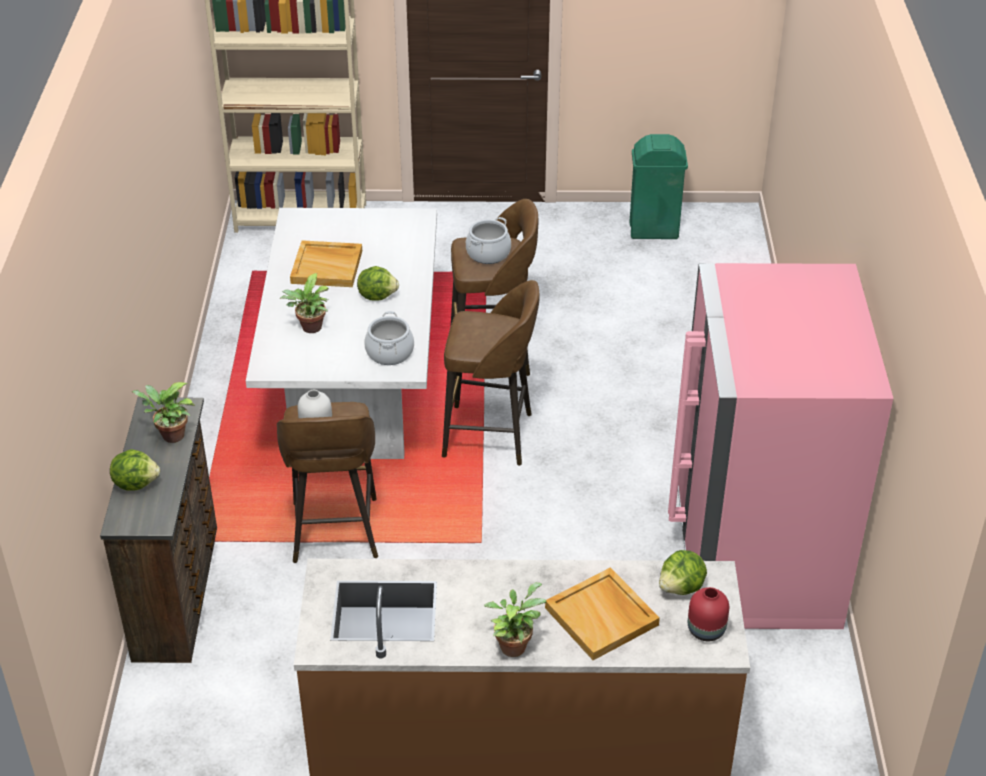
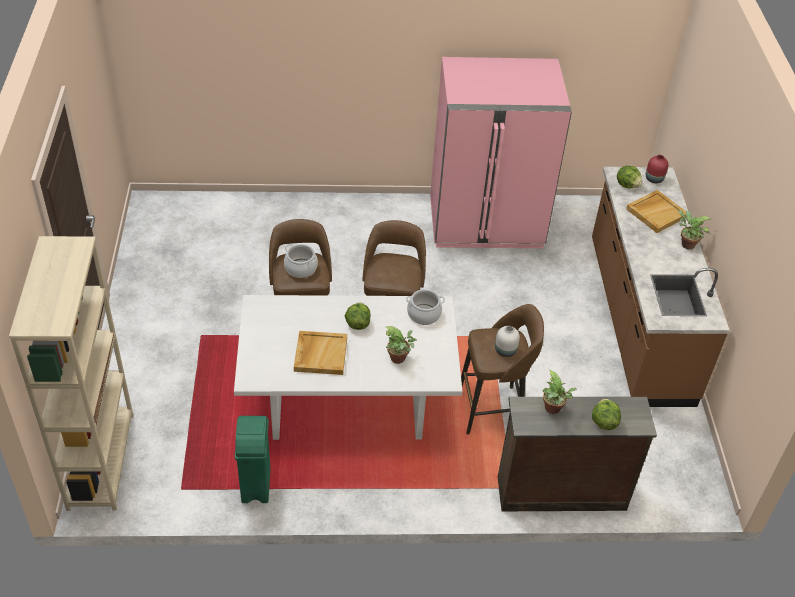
camera: 95 degrees left, 5 degrees up
green trash can [629,134,688,239] -> green trash can moved to [235,416,271,503]

